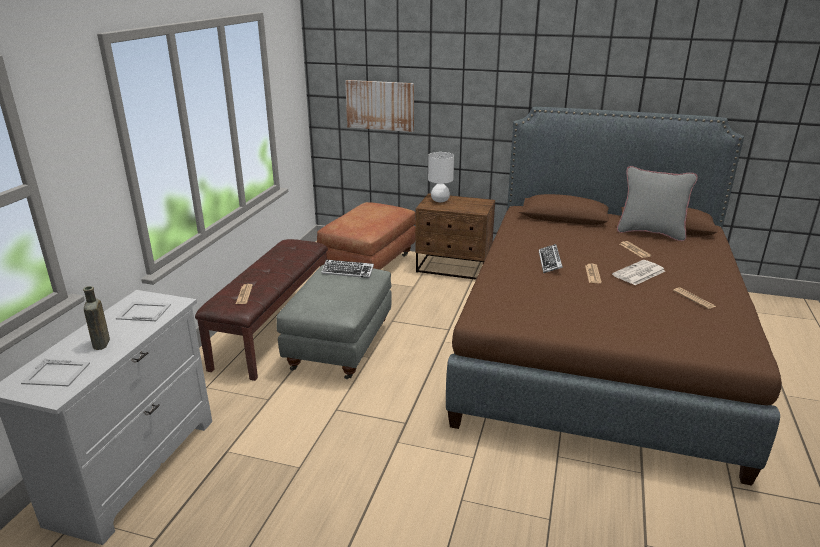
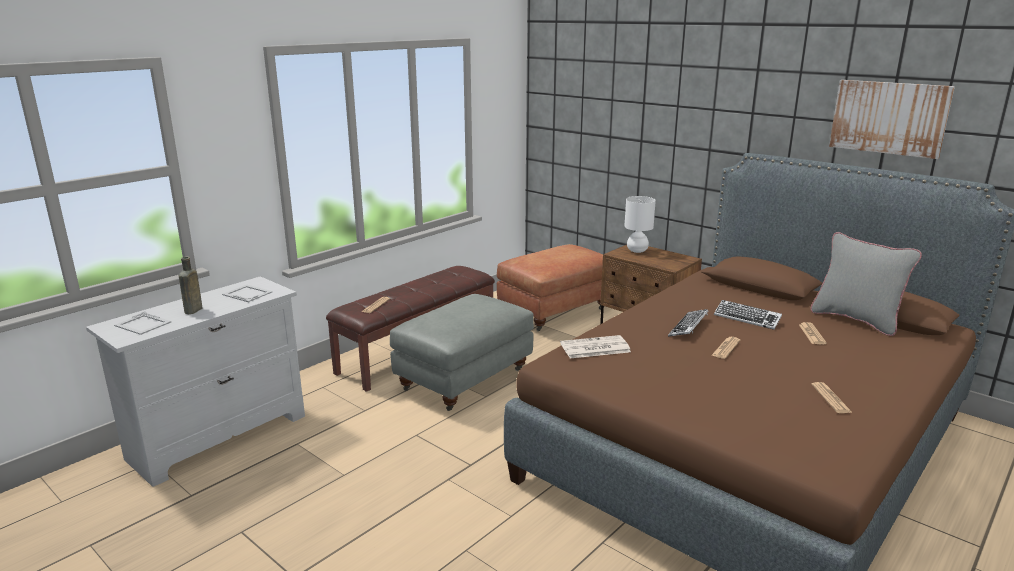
camera: 25 degrees right, 5 degrees down
keyboard [321,260,374,278] -> keyboard moved to [714,300,782,330]
picture [345,80,414,132] -> picture moved to [829,80,955,159]
newspaper [612,260,665,285] -> newspaper moved to [560,335,631,358]

